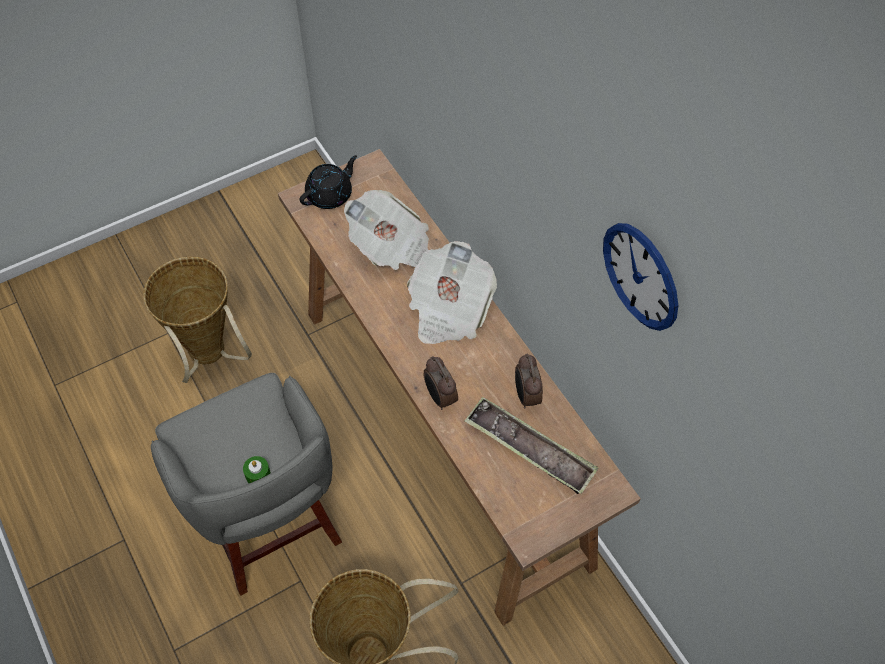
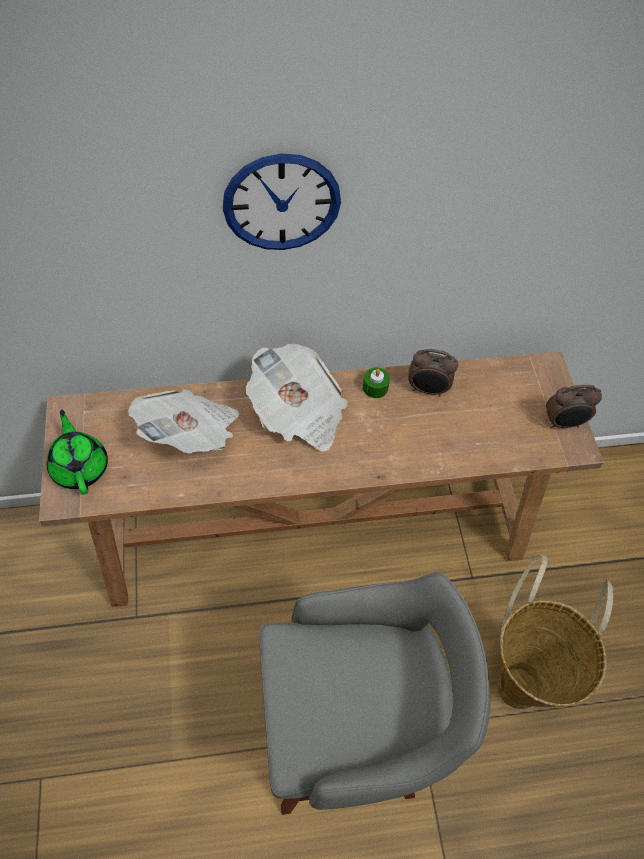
camera: 70 degrees left, 0 degrees up
basket [143,257,252,383] -> none
green candle [243,456,271,483] -> green candle moved to [363,367,390,398]
black teapot [299,155,357,209] -> green teapot [47,410,108,495]
alarm clock [424,356,458,410] -> alarm clock moved to [546,385,602,429]
tray [465,397,599,494] -> none
wall clock [603,223,678,331] -> wall clock moved to [223,154,341,250]

